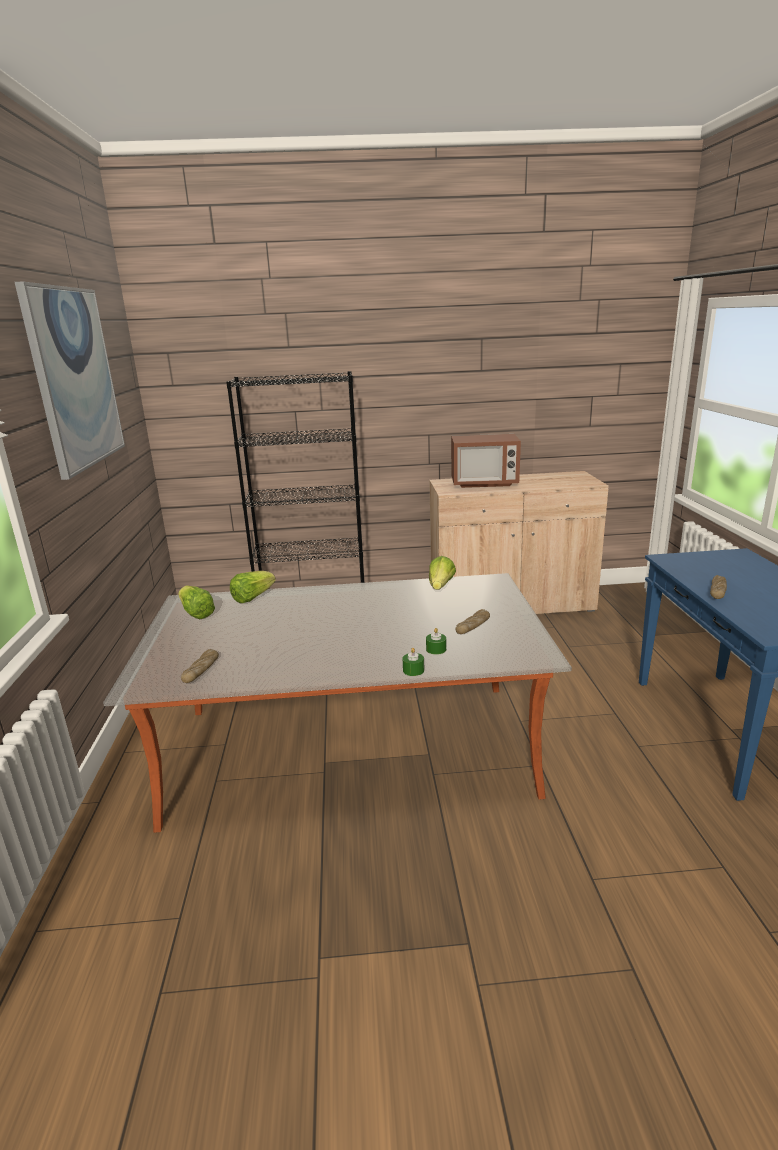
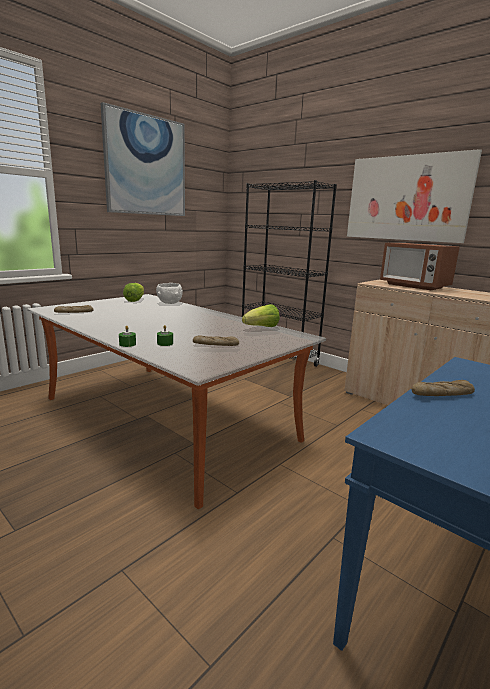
camera: 45 degrees right, 5 degrees down
lettuce [230,571,276,603] -> white bowl [156,283,183,304]
none -> picture [347,149,482,243]

